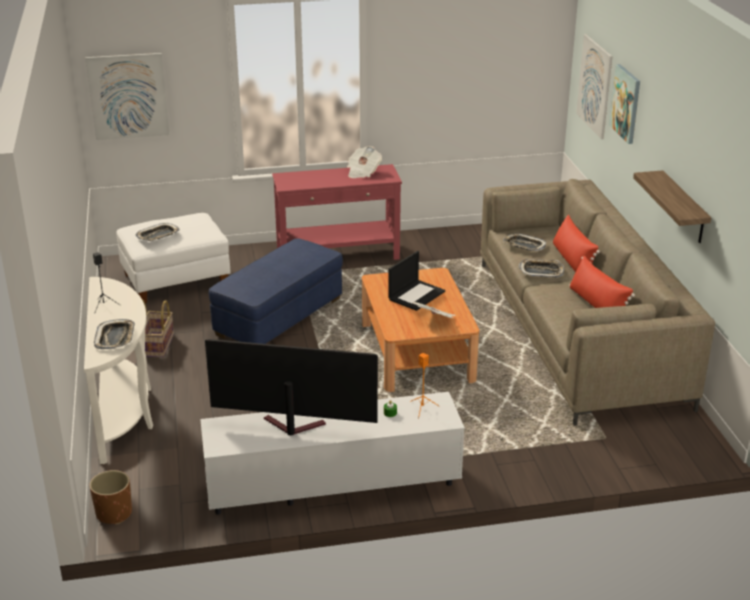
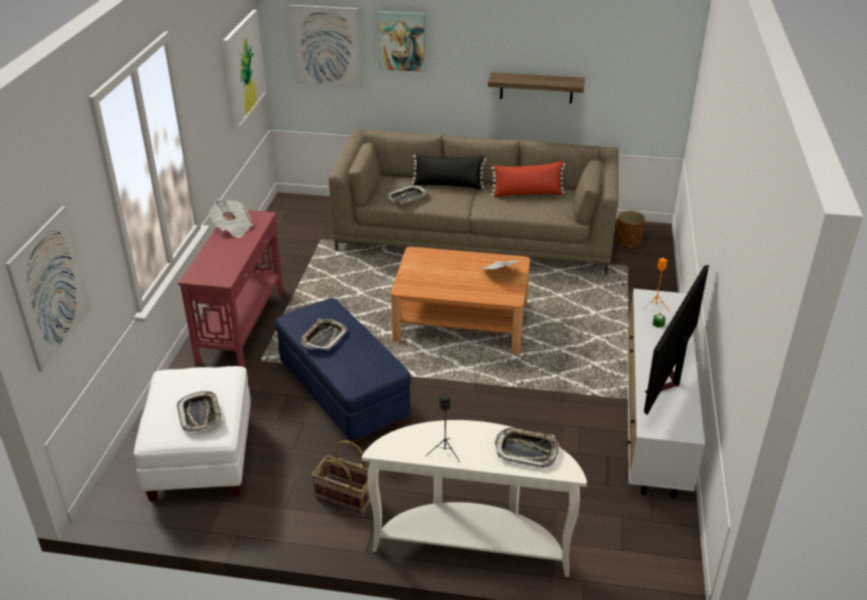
camera: 70 degrees left, 5 degrees up
brown planter [90,470,132,525] -> brown planter moved to [616,211,646,247]
laptop [388,251,445,311] -> none
tray [519,259,564,278] -> tray moved to [301,319,348,350]
red pillow [553,215,600,272] -> black pillow [411,153,487,189]
none -> picture [223,10,266,129]

